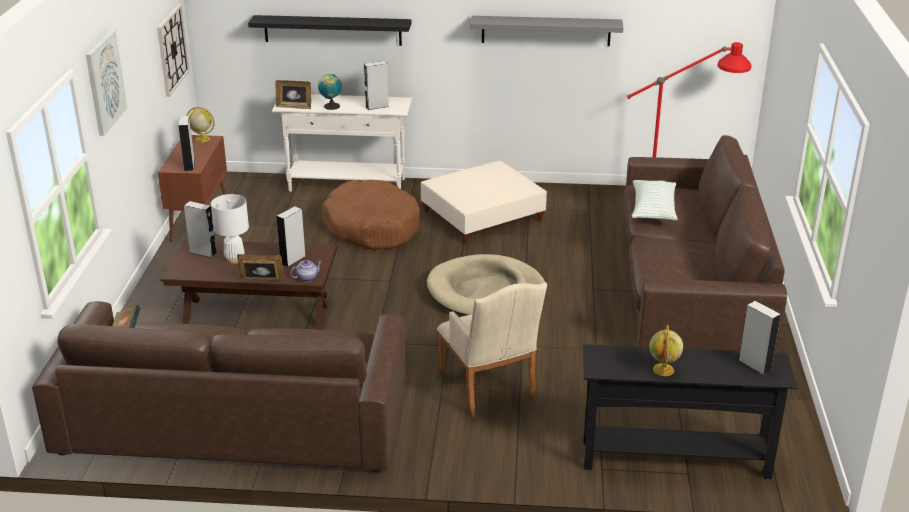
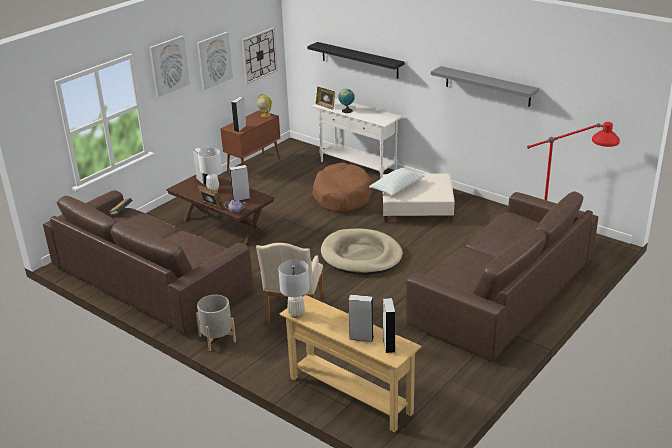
camera: 35 degrees right, 0 degrees up
grey speaker [364,61,389,110] -> grey speaker moved to [348,295,374,342]
black console table [583,344,797,479] -> beige console table [280,295,421,432]
pillow [632,180,678,220] -> pillow moved to [369,168,425,196]
globe [649,325,683,376] -> none
none -> grey planter [196,295,236,351]
none -> picture [197,32,233,90]
none -> white table lamp [278,260,310,318]

